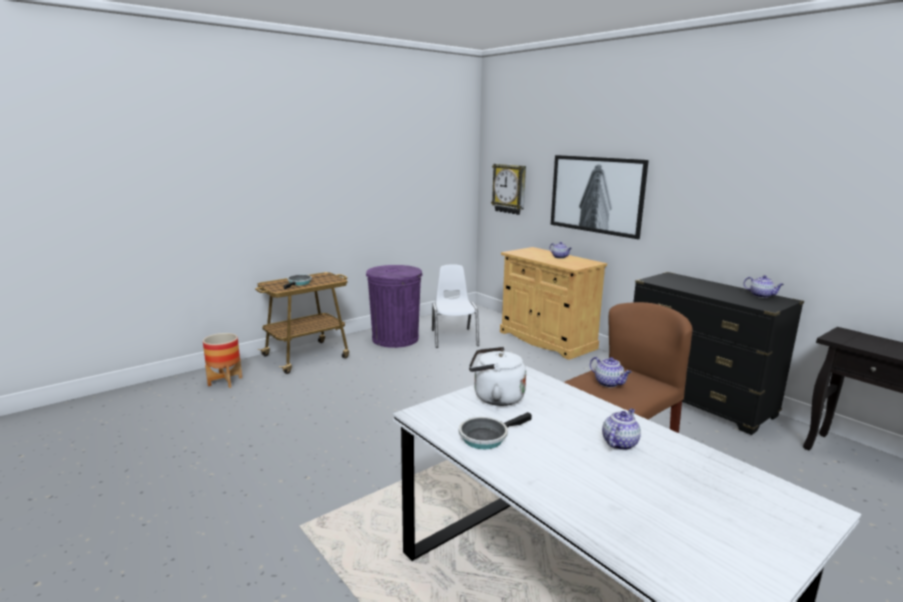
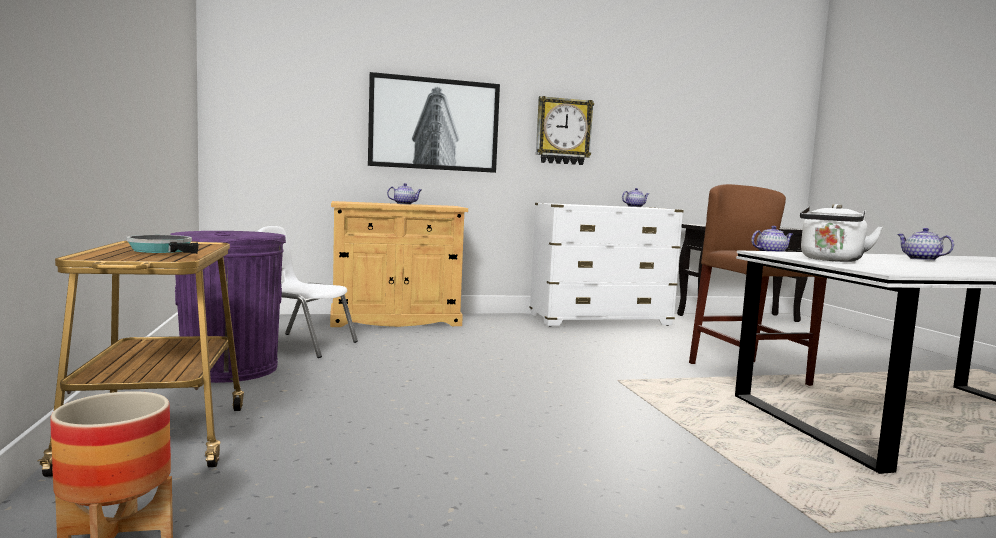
camera: 65 degrees left, 10 degrees down
frying pan [459,412,532,449] -> none
wall clock [491,164,526,215] -> wall clock moved to [536,96,594,165]
black dresser [634,272,804,435] -> white dresser [530,203,684,327]

